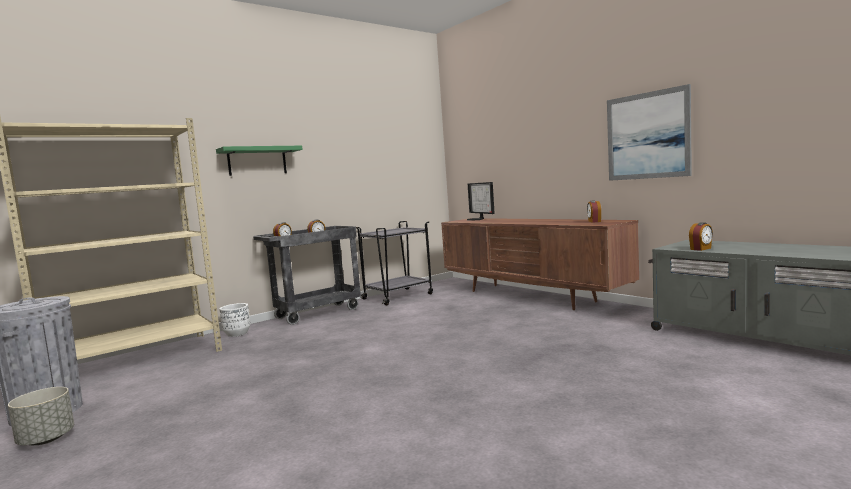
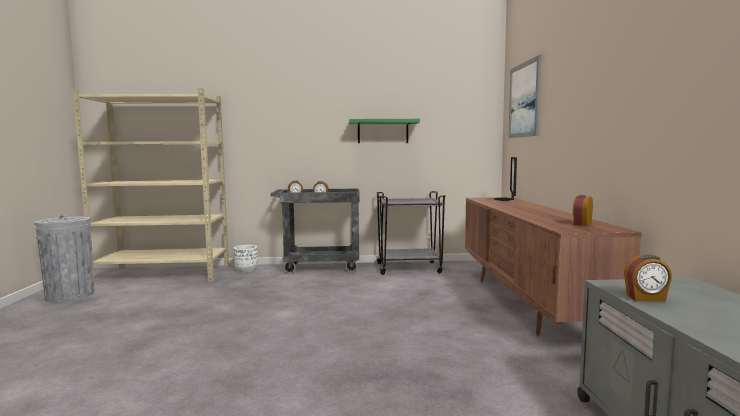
camera: 35 degrees right, 0 degrees up
grey planter [8,387,74,445] -> none
green shelf [216,146,303,176] -> green shelf moved to [349,119,420,143]
picture [607,84,692,181] -> picture moved to [508,55,541,138]

